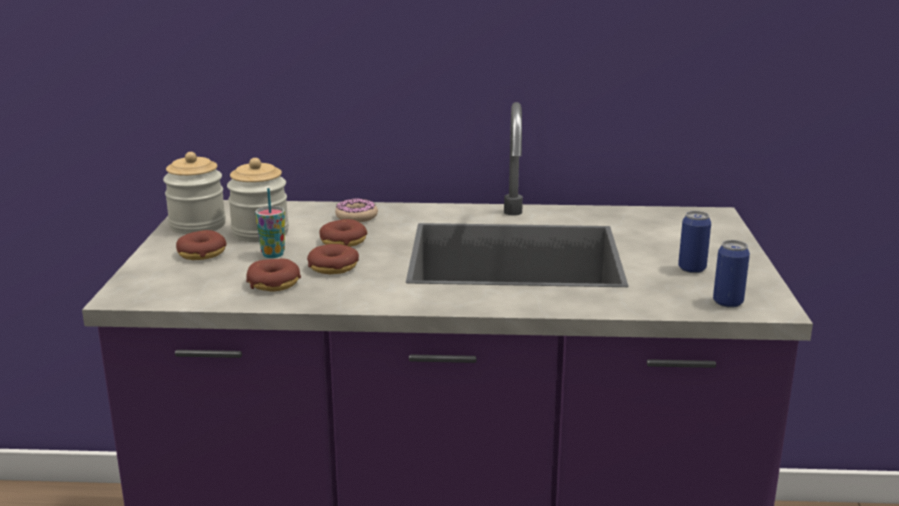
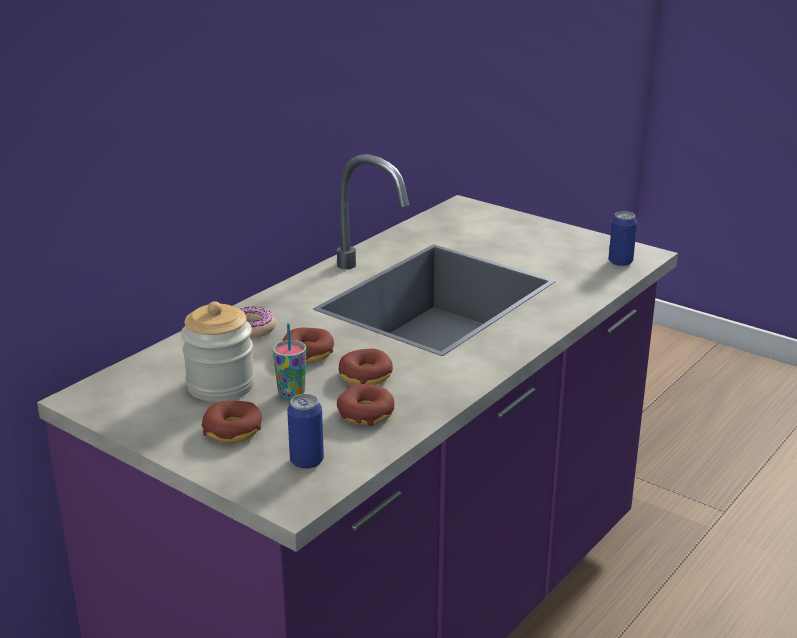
camera: 55 degrees left, 5 degrees up
jar [163,152,226,234] -> none
can [678,211,711,273] -> can moved to [287,394,324,469]

